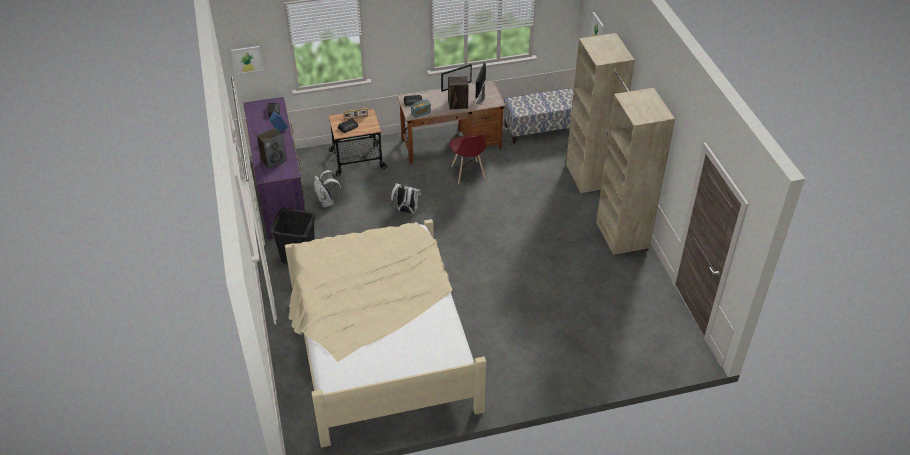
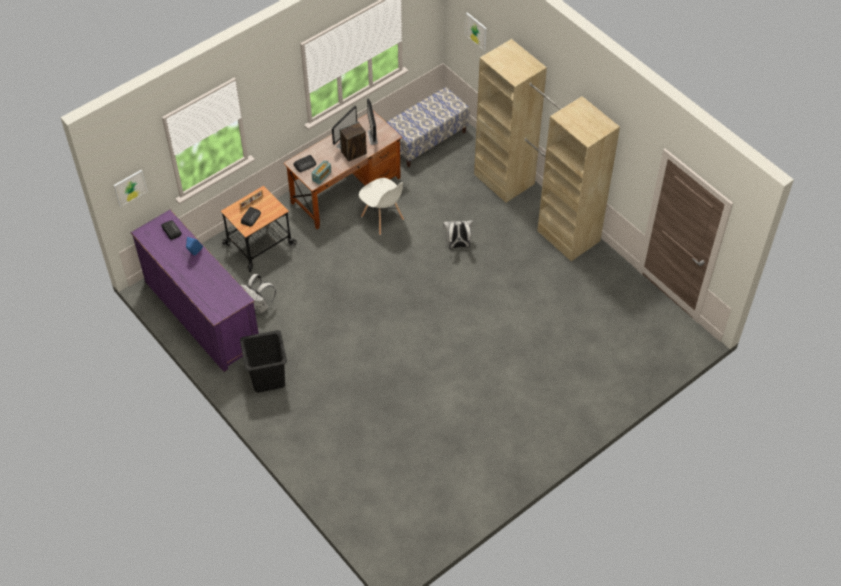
camera: 25 degrees left, 10 degrees up
speaker [257,128,287,169] -> none
beige bed [285,219,486,447] -> none
white backpack [391,183,421,214] -> white backpack moved to [443,220,473,249]
red chair [449,135,487,184] -> white chair [359,178,404,235]

